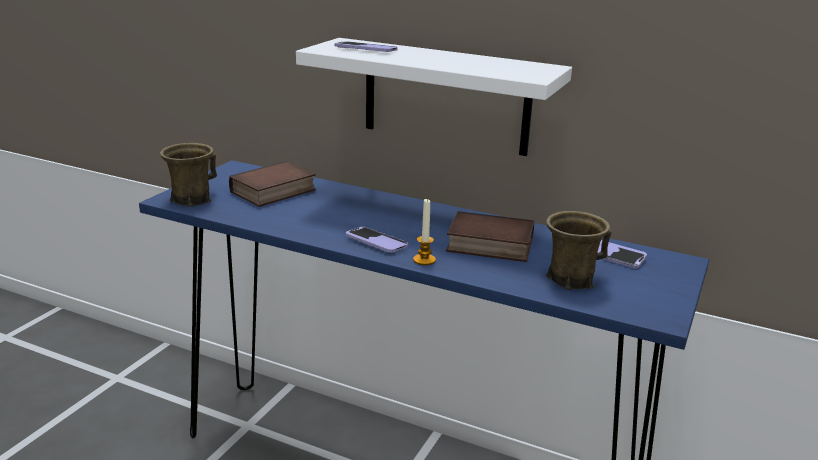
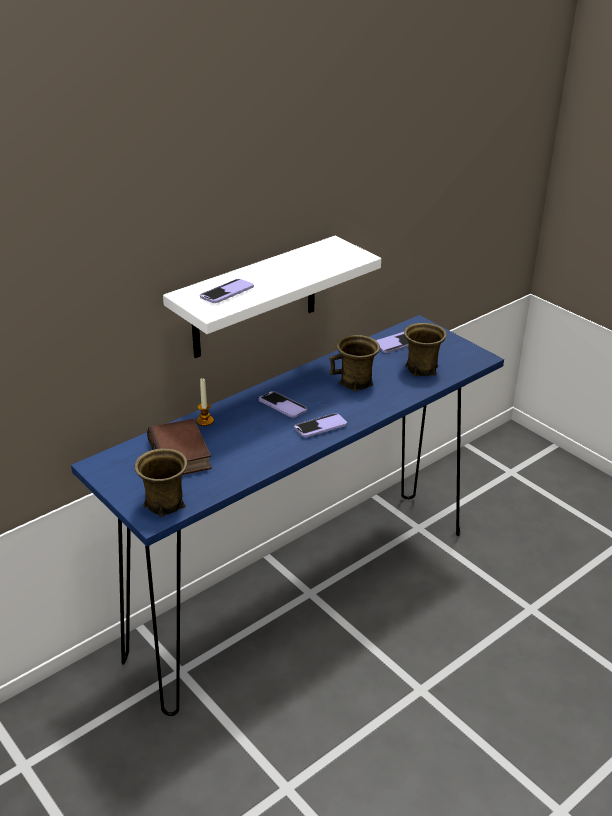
camera: 65 degrees left, 10 degrees up
candle [413,199,436,265] -> candle moved to [196,378,214,426]
book [446,211,534,262] -> brown mug [329,335,380,392]
none -> phone [259,391,307,418]

